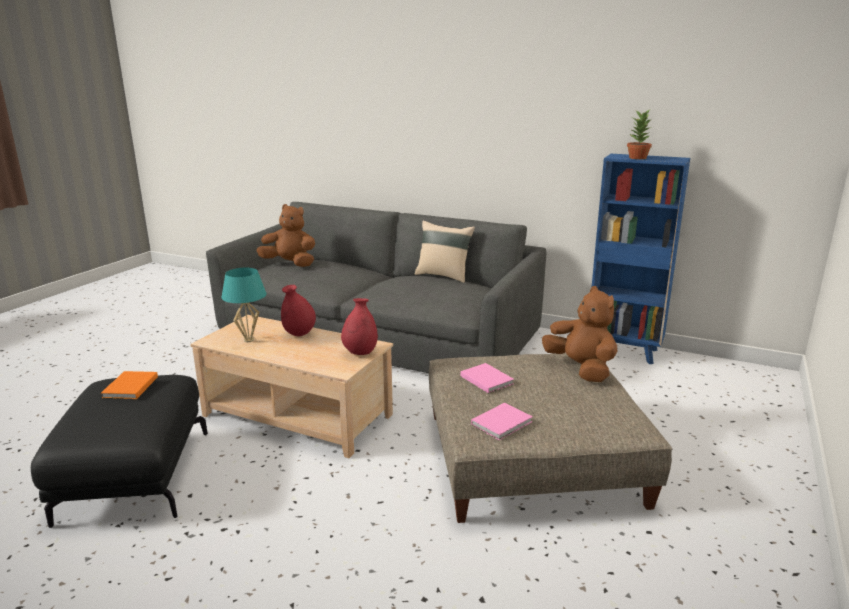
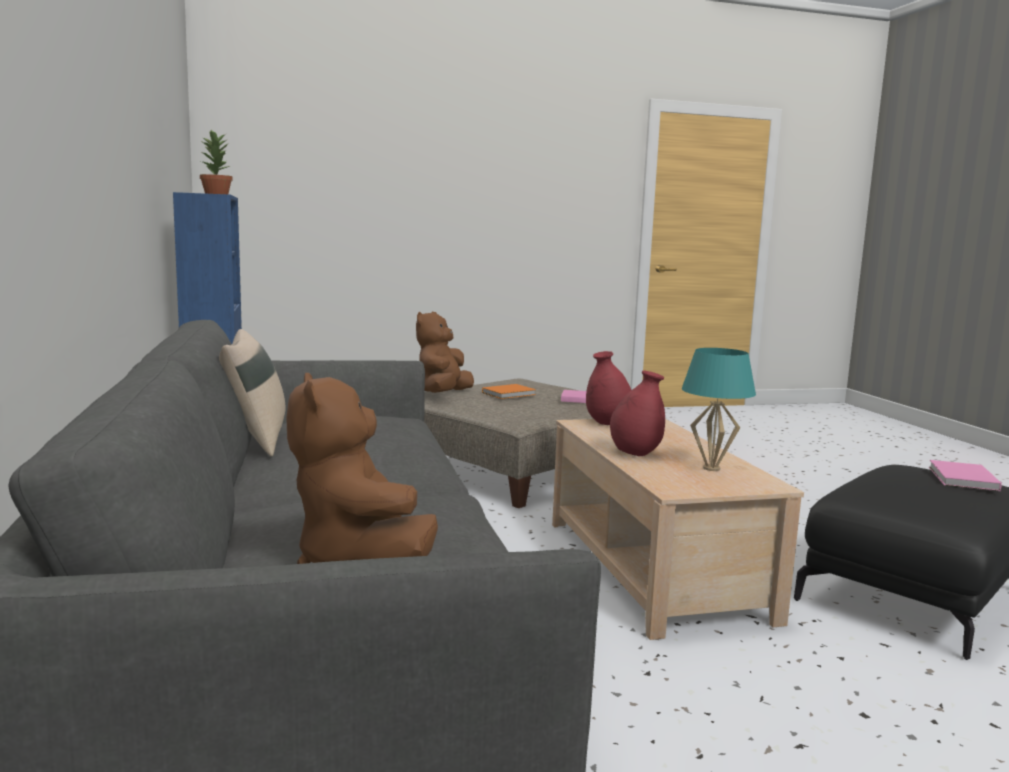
camera: 130 degrees left, 10 degrees down
orange book [101,371,158,399] -> orange book moved to [482,384,536,399]
pink book [461,363,514,393] -> pink book moved to [929,460,1002,491]

